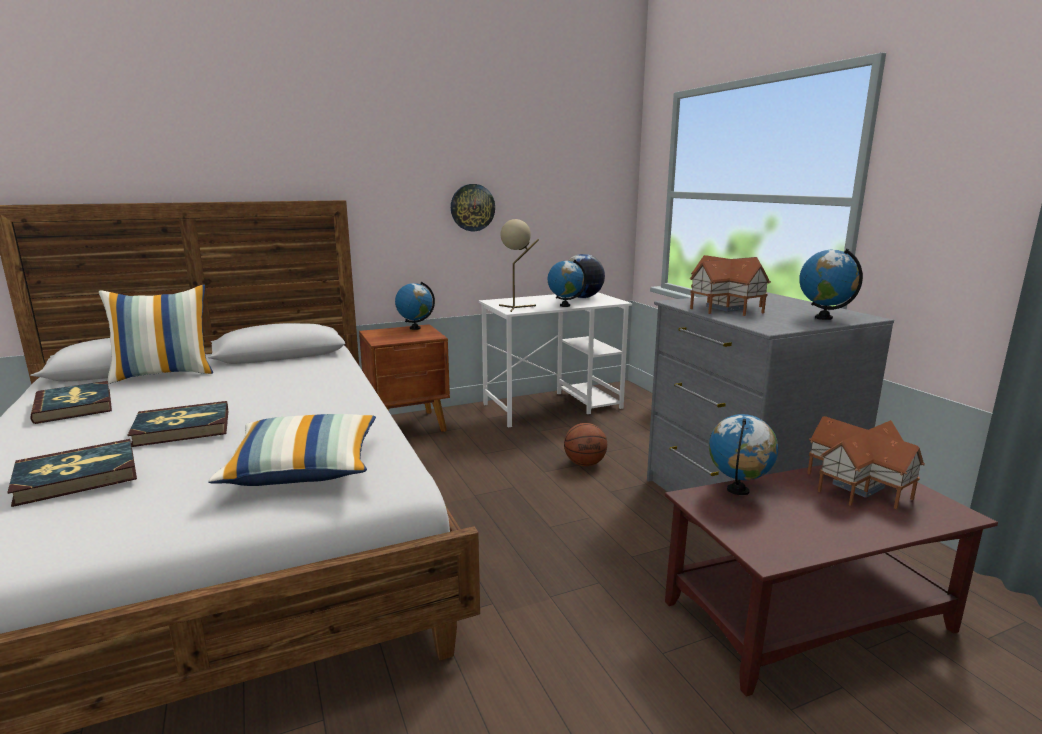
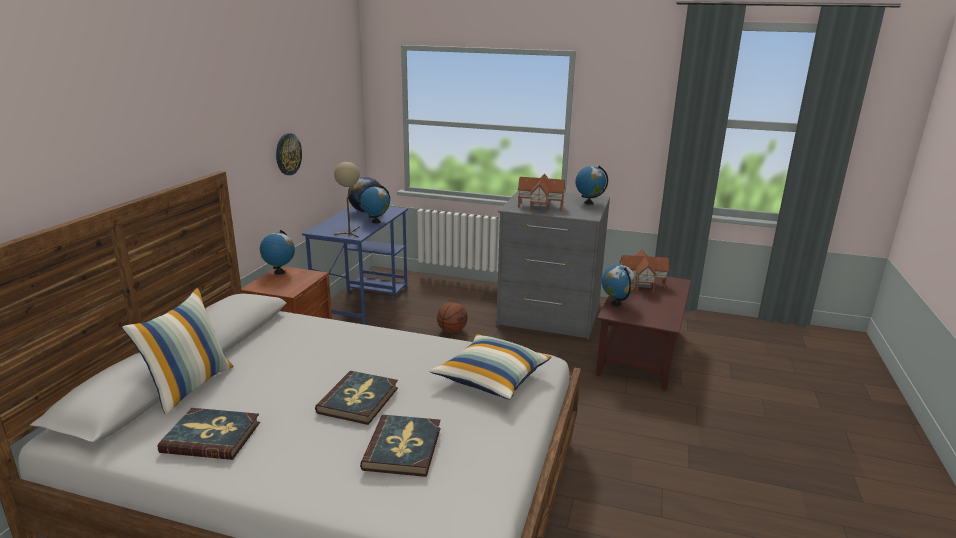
camera: 50 degrees left, 5 degrees up
white desk [479,292,632,428] -> blue desk [302,205,408,325]

